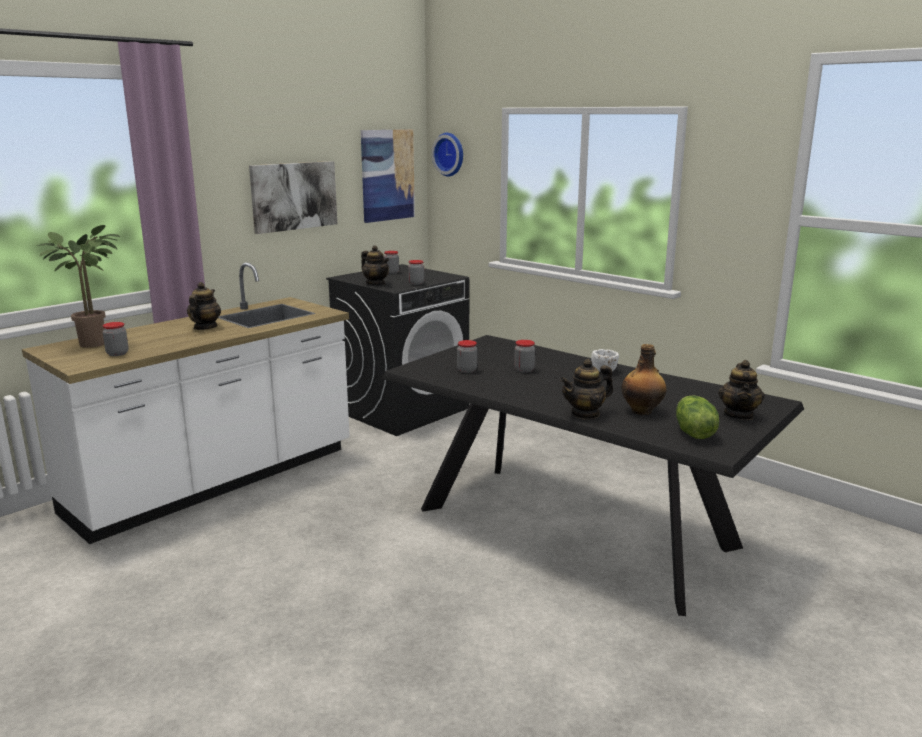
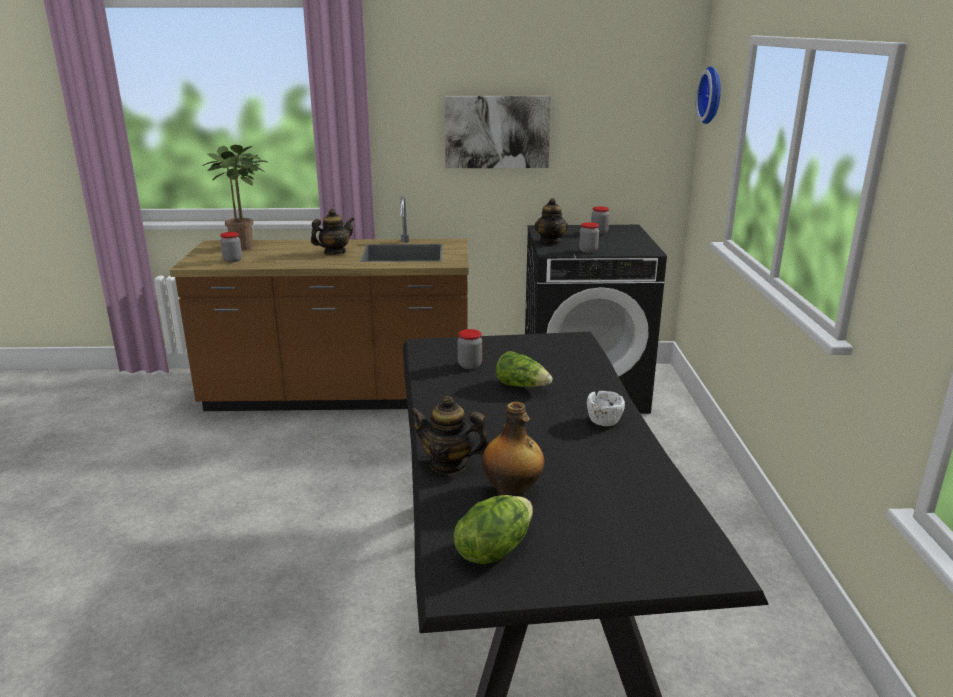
camera: 45 degrees right, 5 degrees up
white counter [22,263,350,544] -> brown counter [170,196,469,411]
picture [361,129,415,223] -> none
jar [514,340,535,373] -> lettuce [496,351,553,387]
teapot [718,360,765,420] -> none

